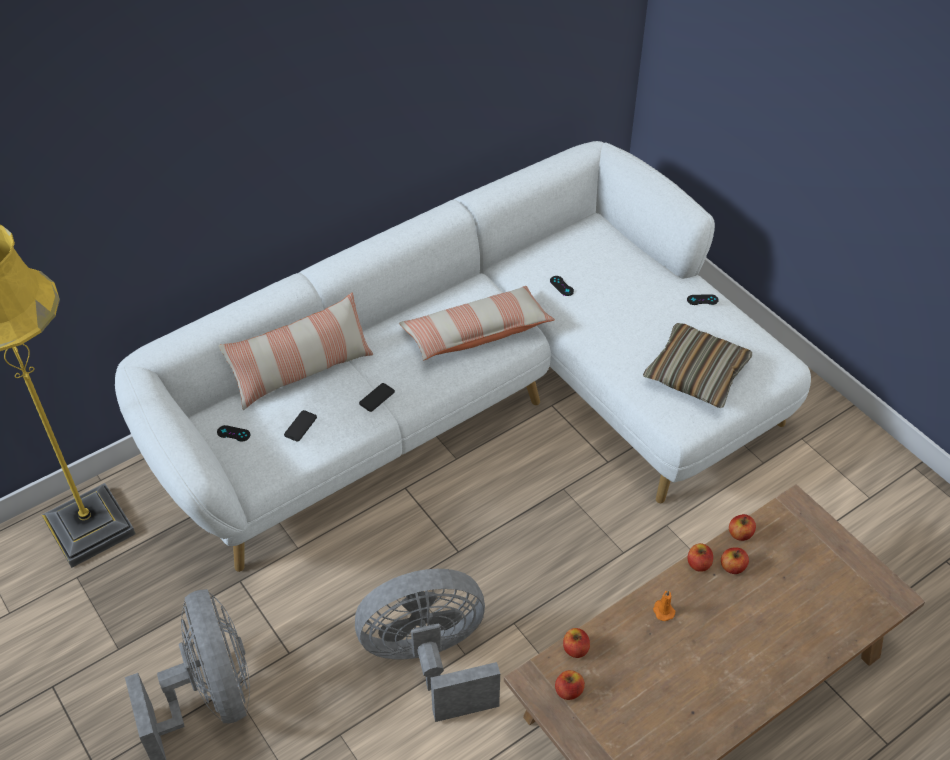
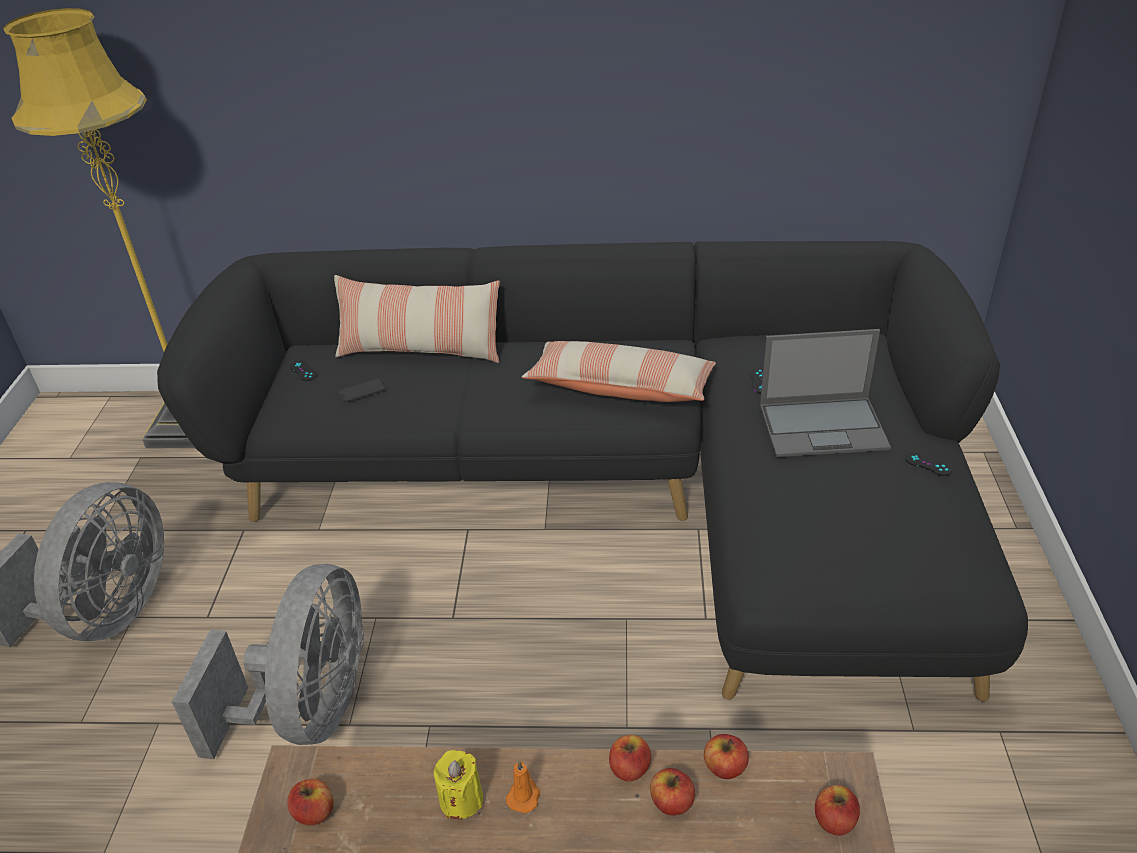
camera: 40 degrees right, 10 degrees down
white sofa [115,141,811,572] -> black sofa [157,241,1028,702]
grey fan [355,569,500,722] -> grey fan turned 75 degrees clockwise [172,564,364,759]
phone [359,383,395,412] -> none
apple [563,628,590,658] -> apple moved to [815,785,860,836]
pillow [643,323,752,408] -> none
none -> yellow candle [434,750,483,819]
none -> laptop [760,329,891,457]

